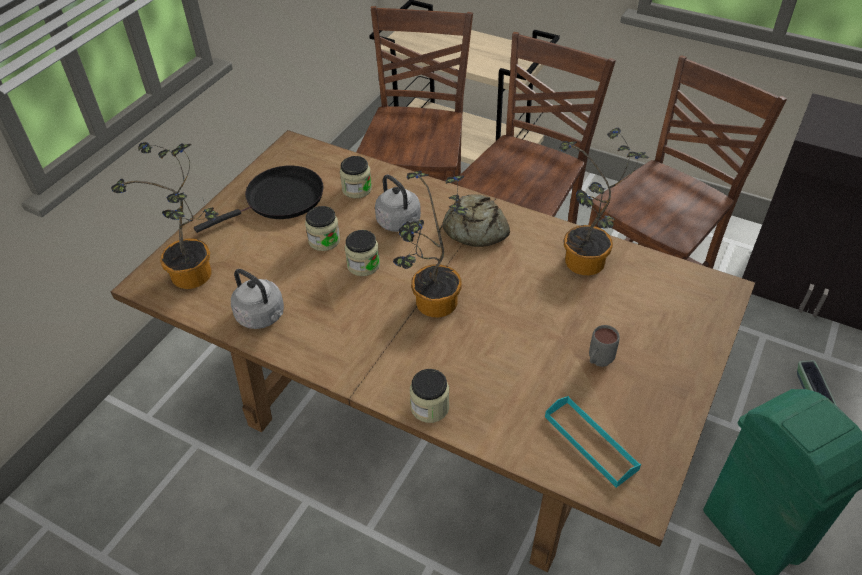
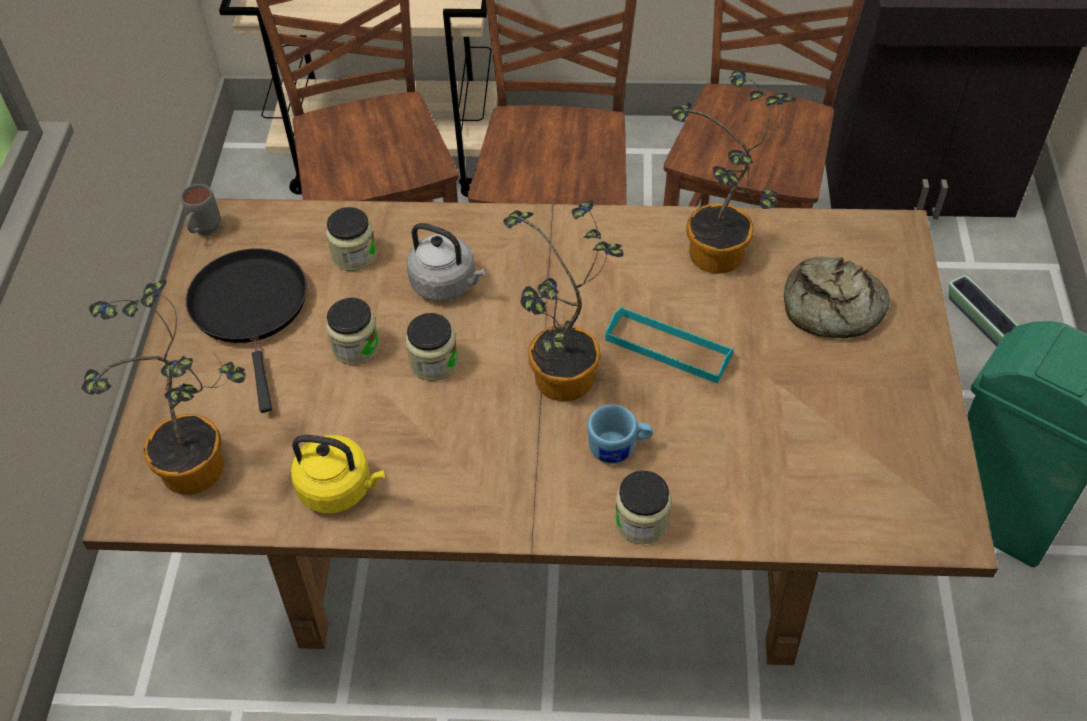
camera: 25 degrees left, 5 degrees up
black frying pan [194,166,324,233] -> black frying pan turned 45 degrees counterclockwise [186,248,307,413]
grey kettle [231,269,284,329] -> yellow kettle [291,435,385,513]
bread [443,194,510,247] -> bread moved to [784,257,890,338]
turquoise tray [545,396,641,488] -> turquoise tray moved to [605,307,734,384]
grey mug [589,325,620,367] -> grey mug moved to [181,184,221,236]
none -> blue mug [588,404,653,464]

